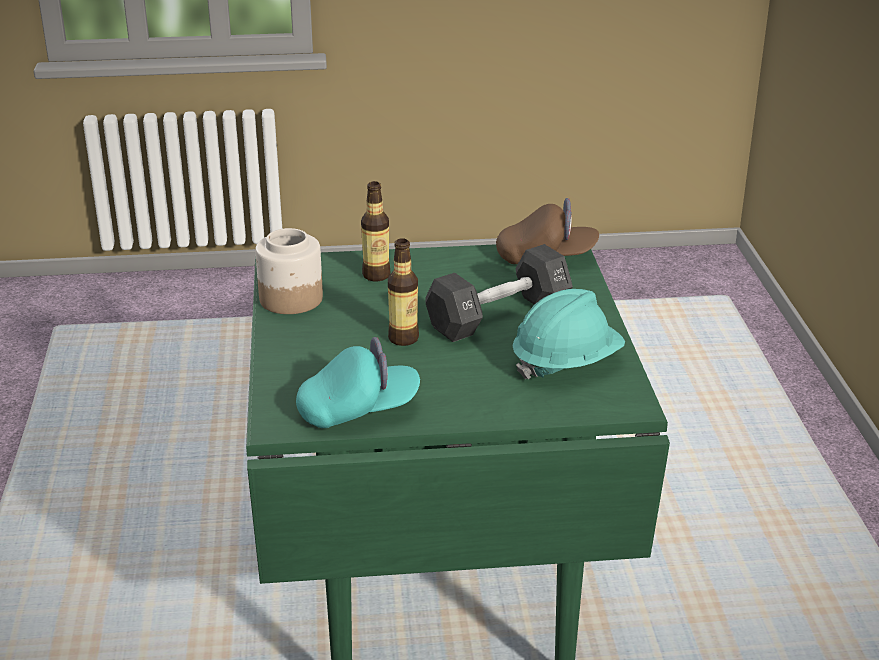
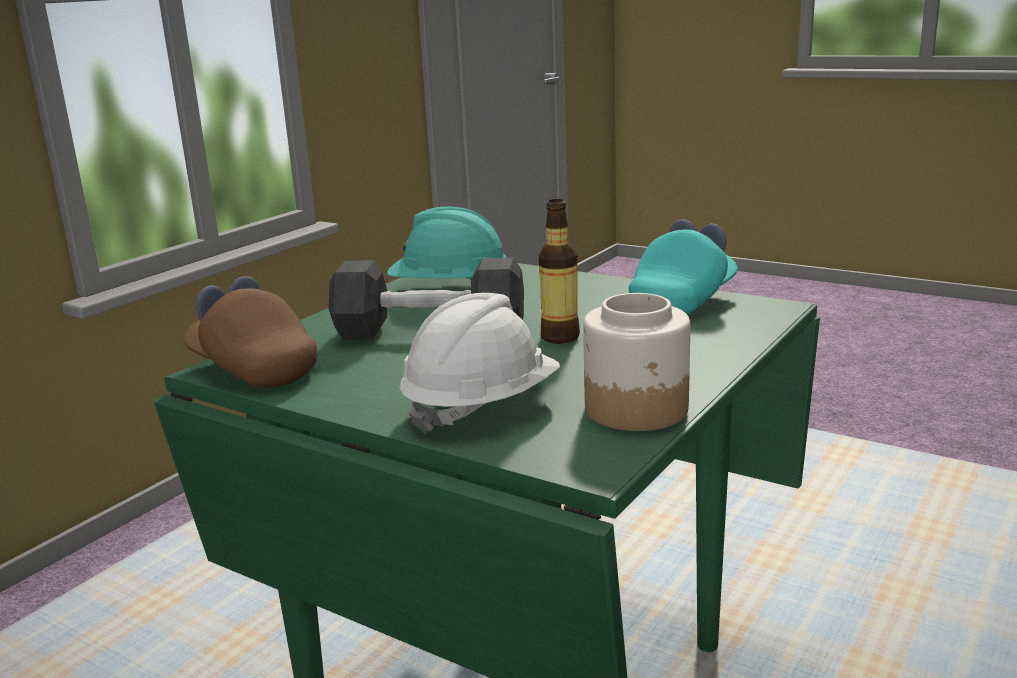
camera: 140 degrees left, 10 degrees down
turquoise cap [296,337,420,428] -> turquoise cap turned 105 degrees clockwise [629,219,738,315]
bottle [361,181,391,281] -> white hard hat [399,293,560,434]

